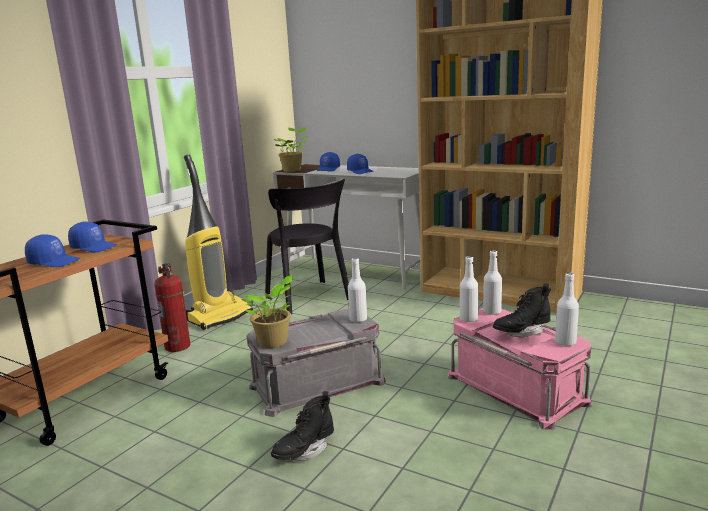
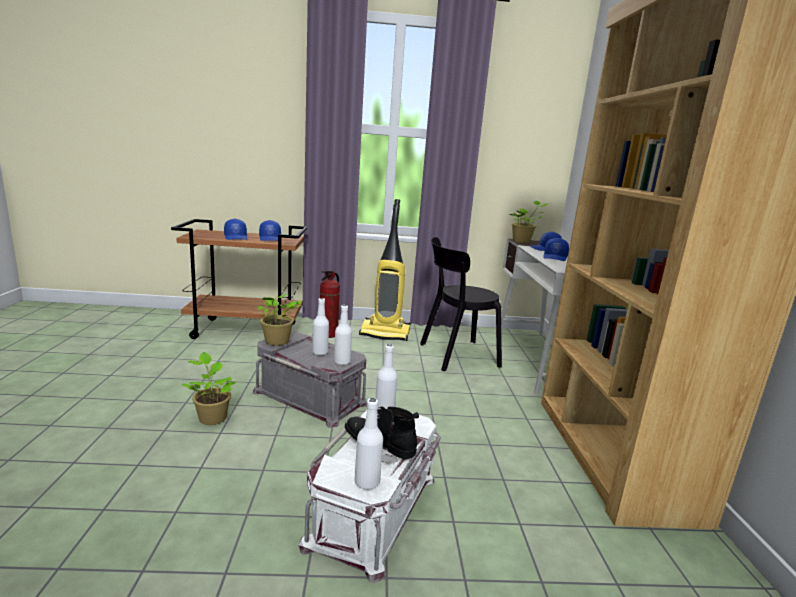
camera: 55 degrees right, 0 degrees up
black chair [265,179,349,314] -> black chair turned 45 degrees clockwise [420,237,502,371]
black boot [271,391,334,461] -> potted plant [181,352,237,425]
pink storage box [448,308,593,430] -> white storage box [298,410,441,583]
white bottle [483,250,502,315] -> white bottle moved to [312,298,329,355]

